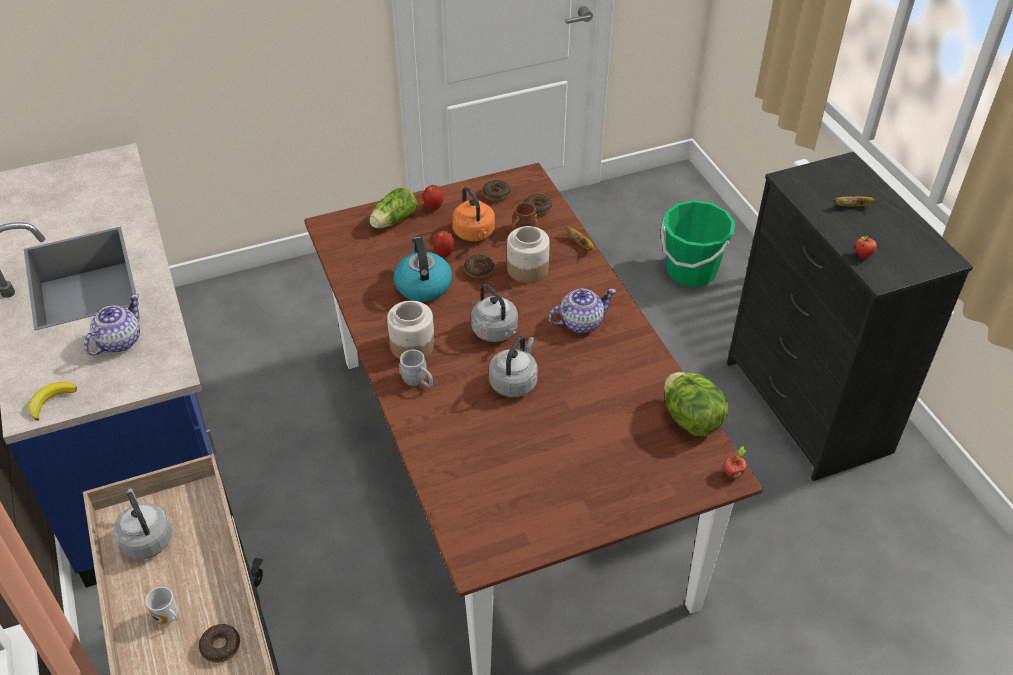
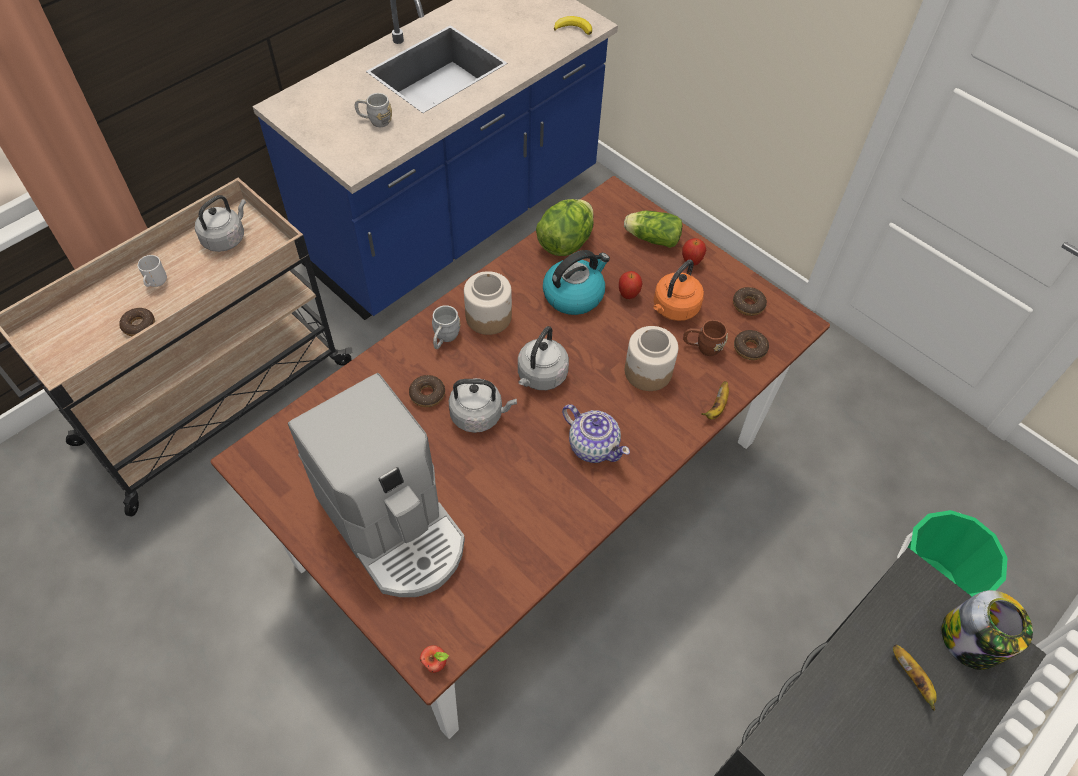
camera: 65 degrees right, 10 degrees up
banana [28,382,77,421] -> banana moved to [554,16,592,35]
teapot [84,294,140,355] -> grey mug [354,93,392,127]
donut [464,254,494,279] -> donut moved to [409,375,445,407]
lettuce [664,372,728,436] -> lettuce moved to [536,199,594,256]
apple [856,236,877,259] -> none
none -> coffee machine [288,373,465,597]
none -> jar [942,590,1033,670]

